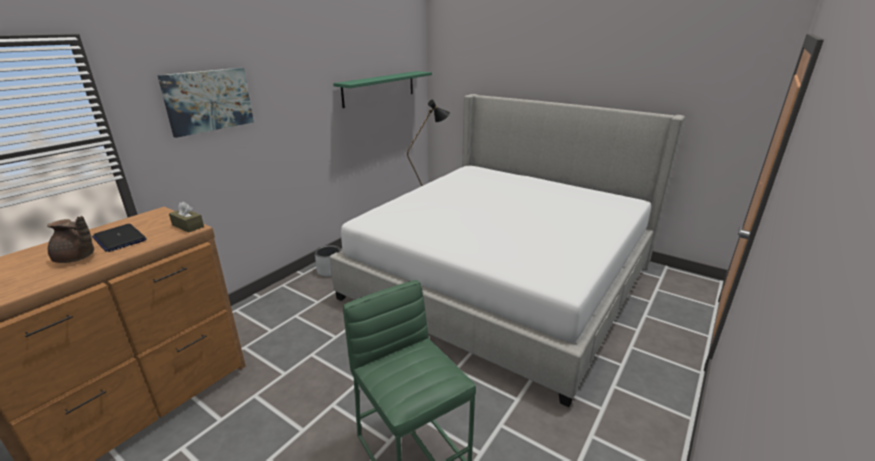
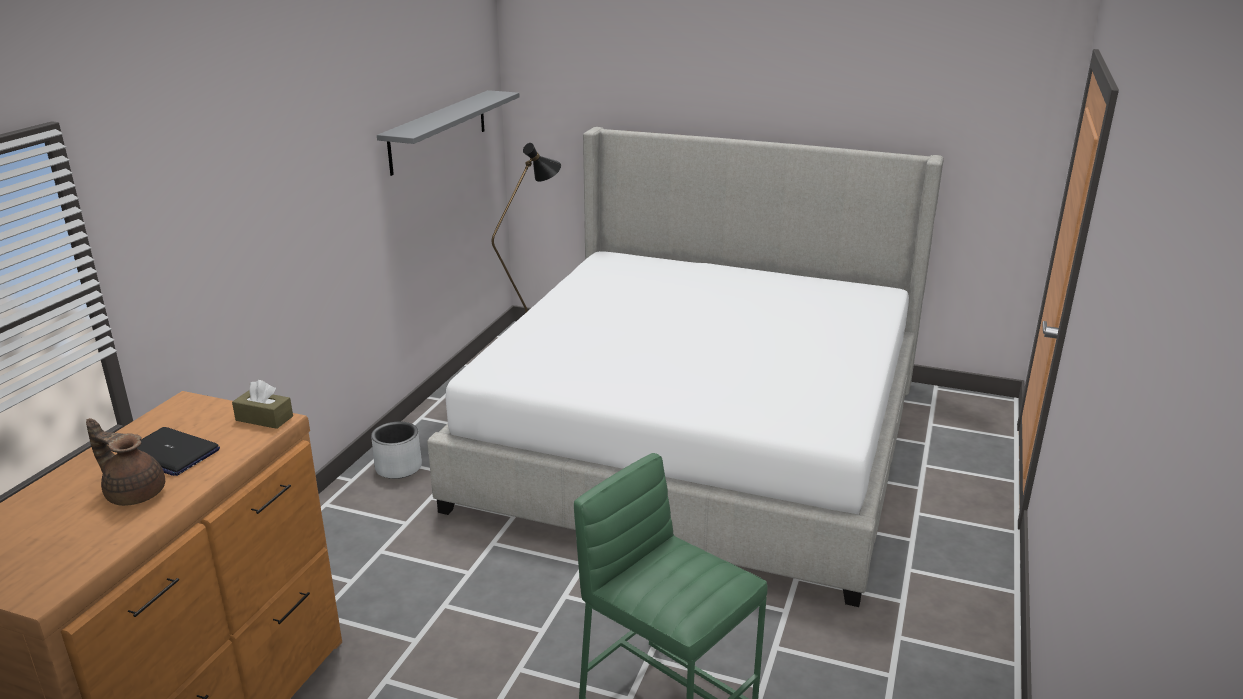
camera: 15 degrees left, 0 degrees up
brown teapot [47,216,94,263] -> brown teapot turned 150 degrees counterclockwise [86,418,165,506]
picture [157,68,254,138] -> none
green shelf [333,71,432,108] -> grey shelf [377,90,520,176]

